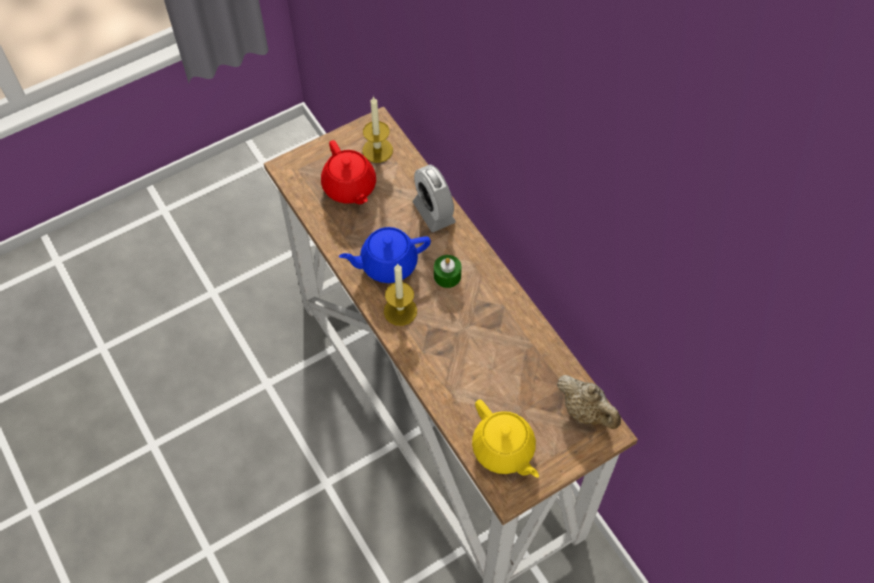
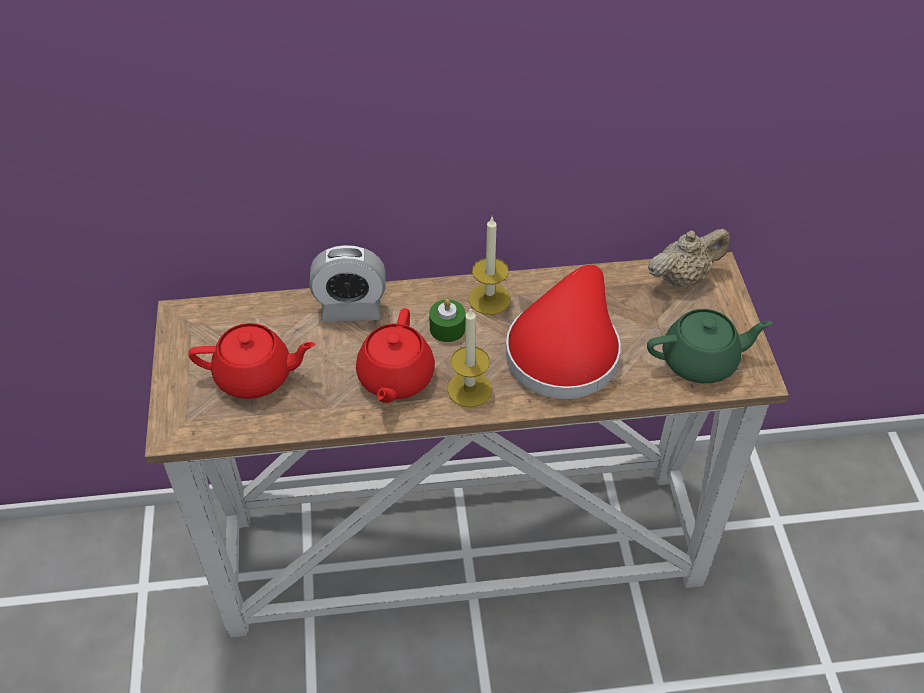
camera: 65 degrees left, 10 degrees down
blue teapot [339,227,431,283] -> red teapot [356,308,435,403]
candle [362,96,393,163] -> candle moved to [469,217,510,315]
yellow teapot [472,399,539,478] -> green teapot [647,309,773,383]
none -> red hat [506,265,621,399]

